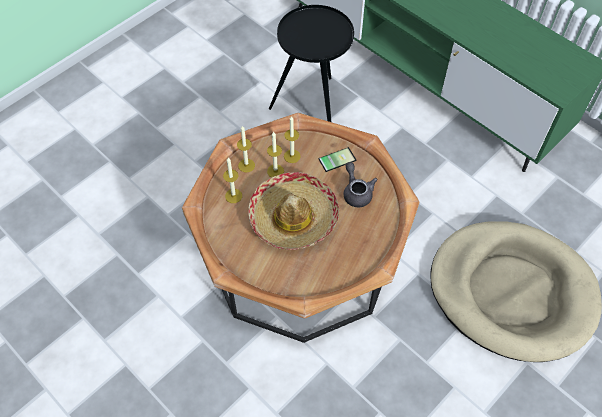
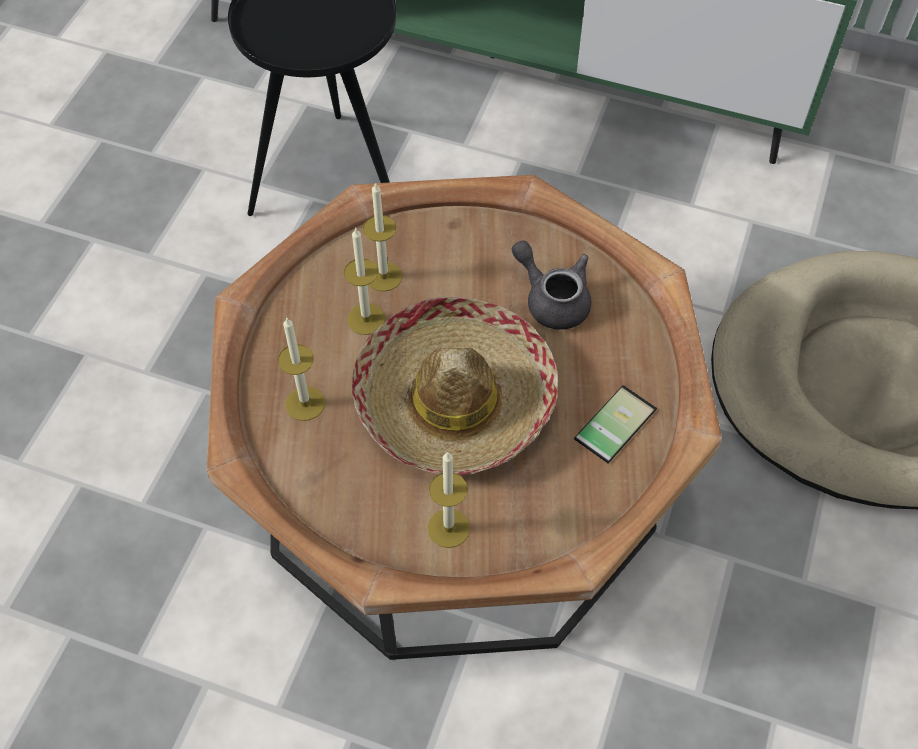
camera: 25 degrees left, 0 degrees up
candle [237,126,255,172] -> candle moved to [428,451,470,548]
phone [318,147,357,172] -> phone moved to [574,385,657,464]

